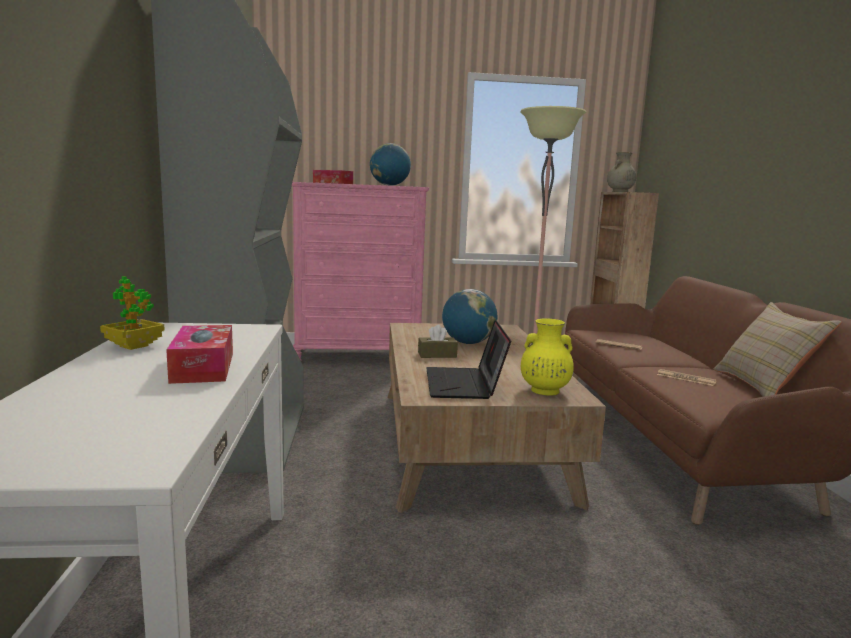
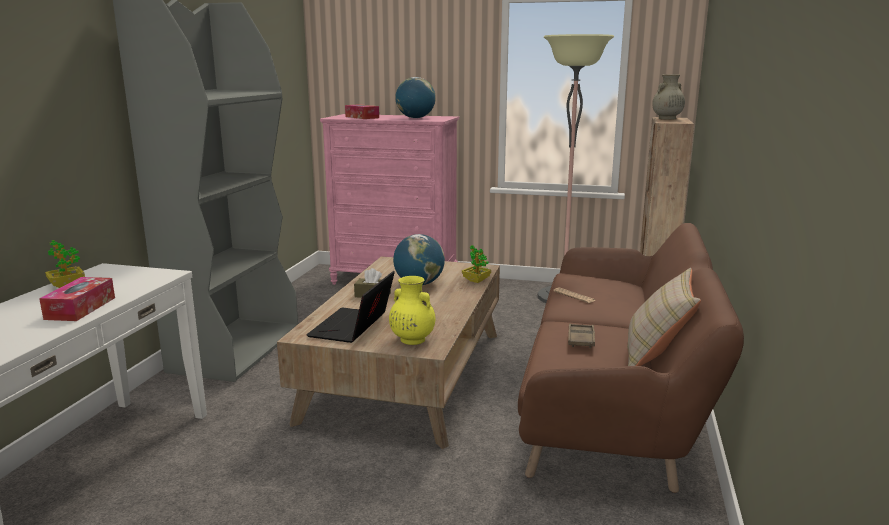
camera: 20 degrees right, 5 degrees up
newspaper [657,369,717,386] -> brown tray [568,324,595,348]
none -> potted plant [462,245,491,283]

